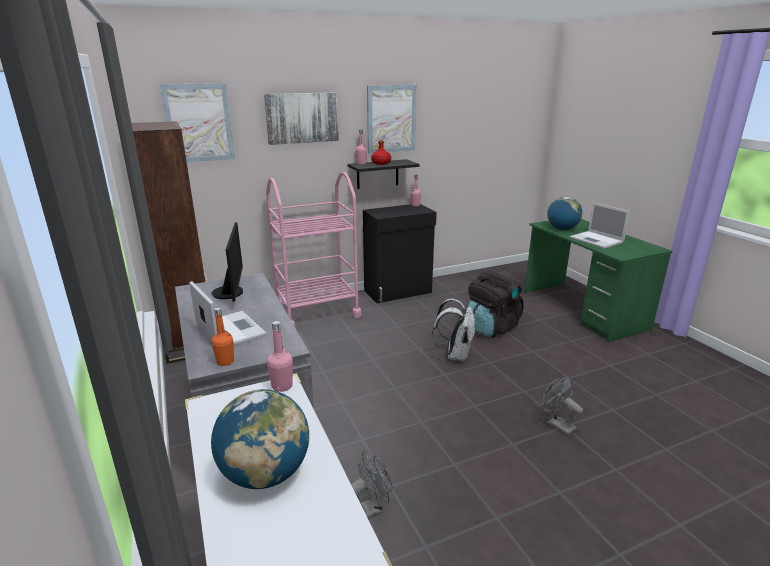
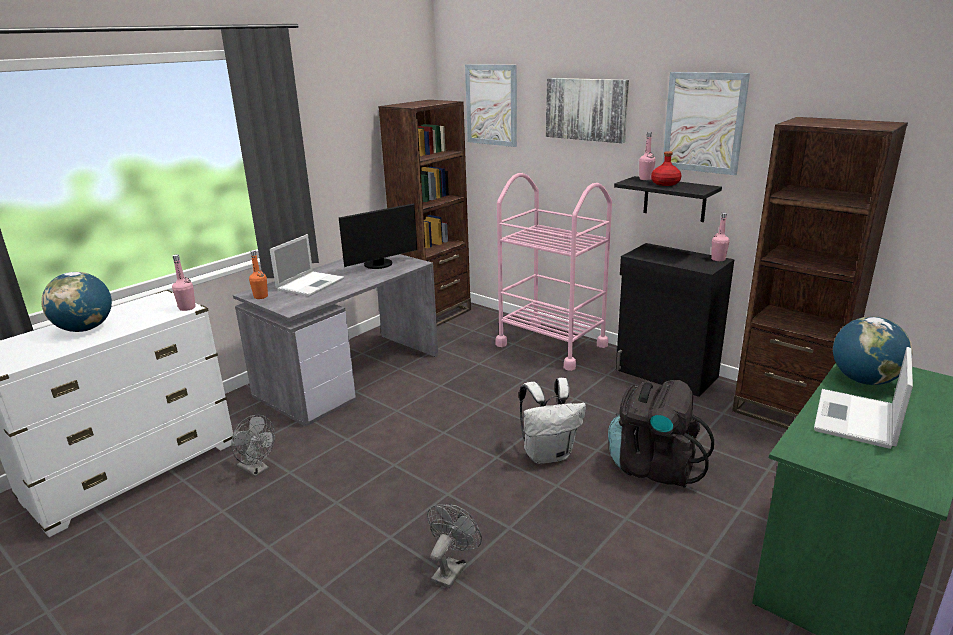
camera: 65 degrees right, 0 degrees up
none -> brown bookcase [732,117,908,429]

